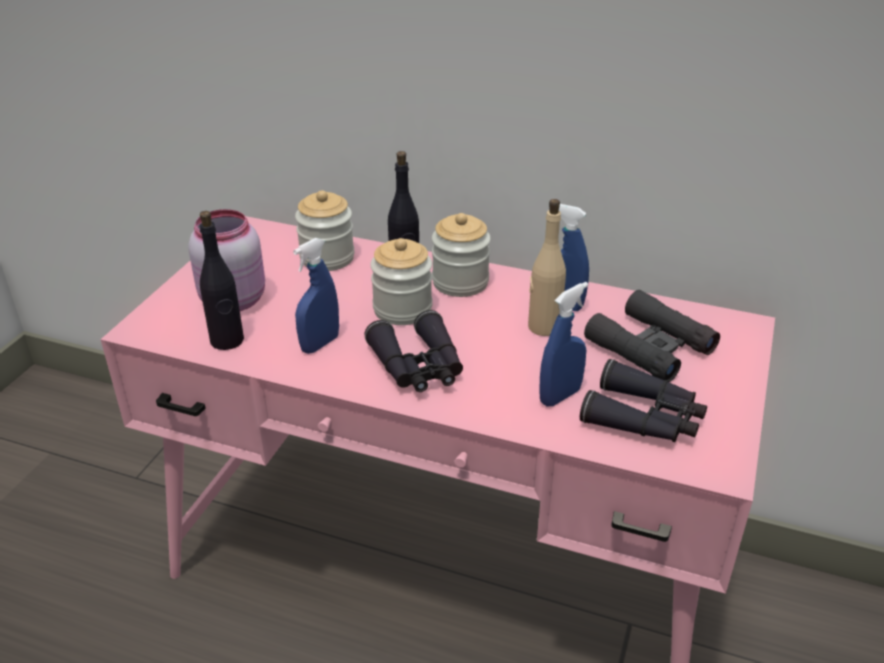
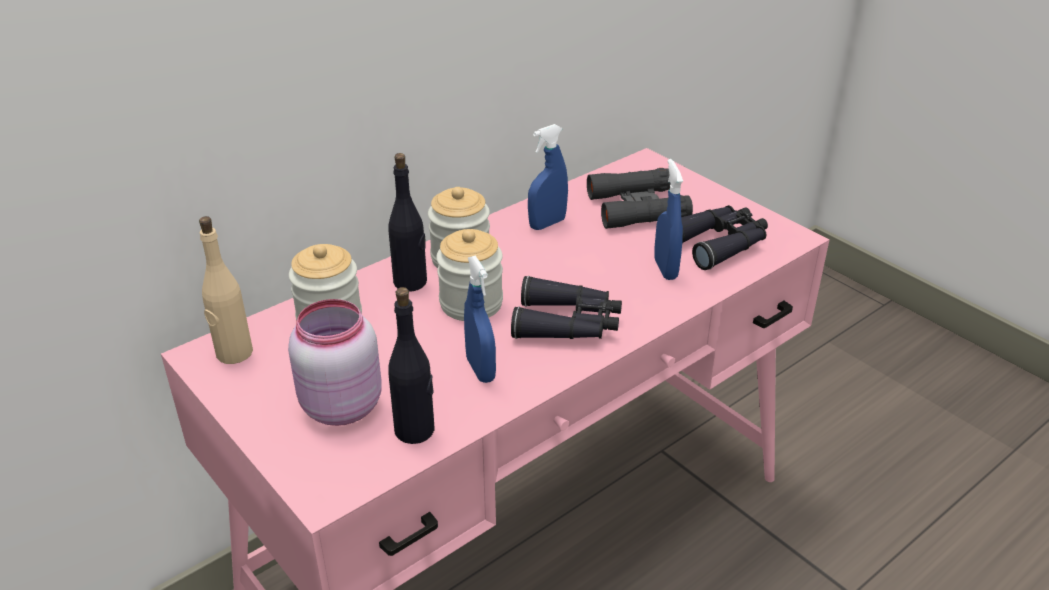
camera: 60 degrees left, 0 degrees up
beige bottle [528,199,566,336] -> beige bottle moved to [199,216,253,364]

